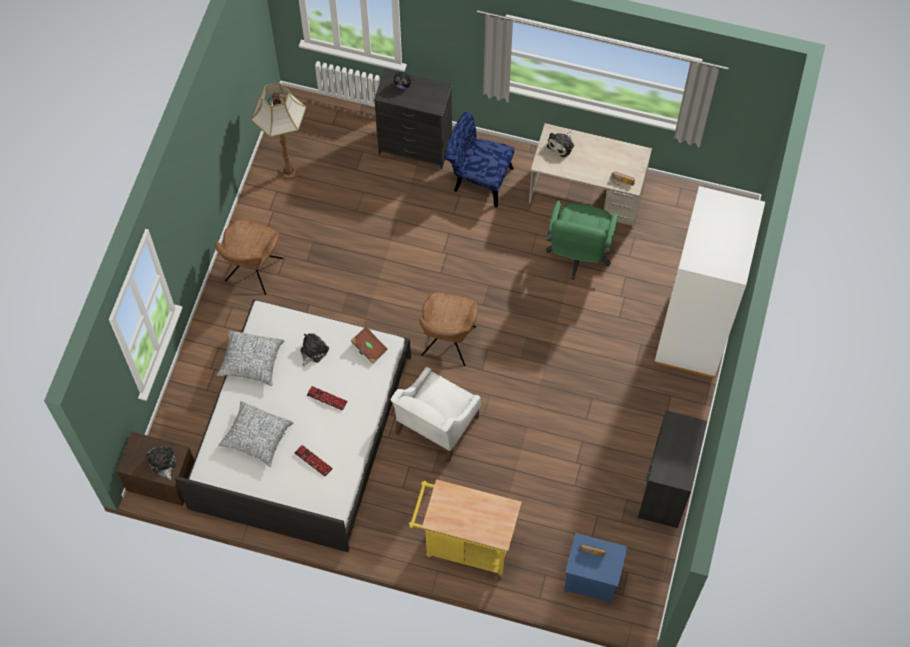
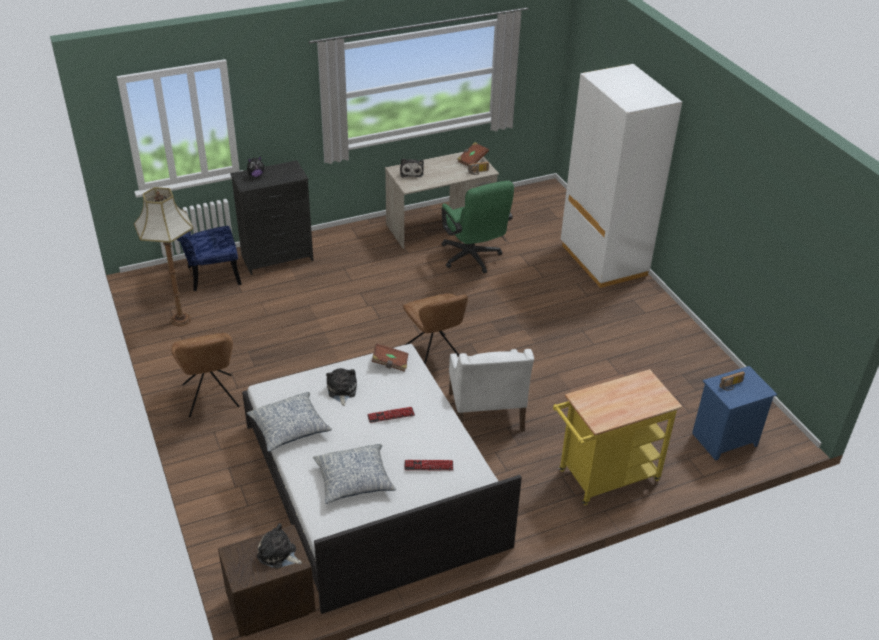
camera: 40 degrees left, 25 degrees down
blue chair [444,112,514,208] -> blue chair moved to [176,205,242,291]
black dresser [638,410,707,528] -> none
none -> brown book [457,142,489,166]

